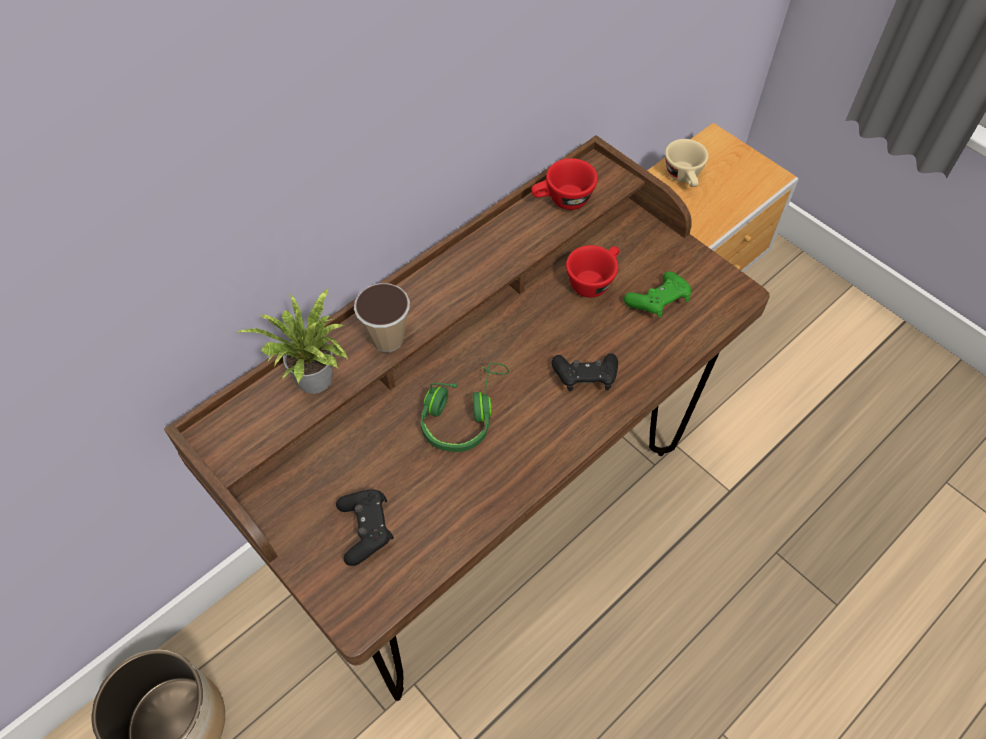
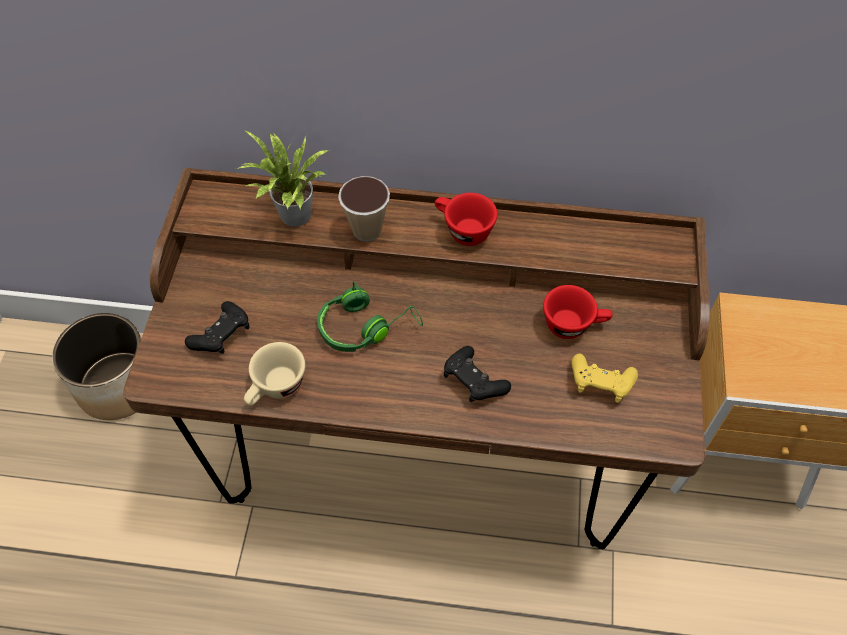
camera: 50 degrees right, 0 degrees up
red cup [531,158,598,210] -> red cup moved to [435,193,497,246]
green game controller [624,271,691,317] -> yellow game controller [572,354,638,402]
beige cup [665,139,709,187] -> beige cup moved to [244,342,305,406]

